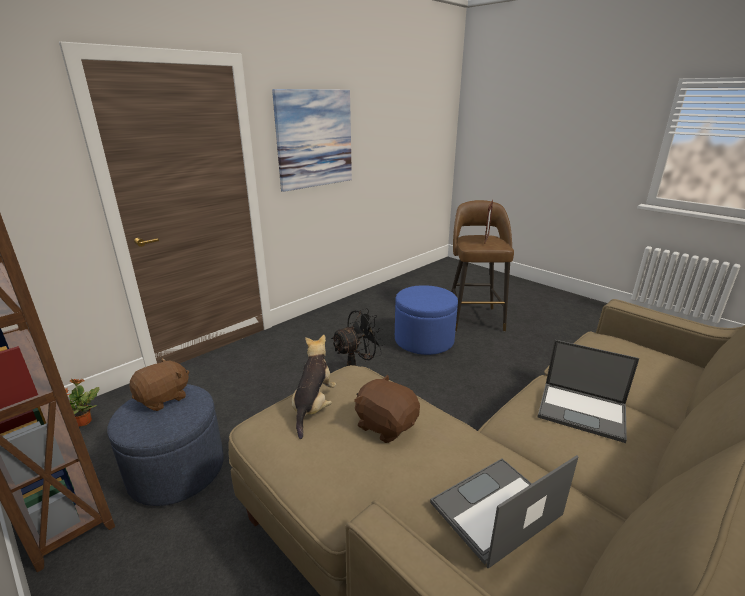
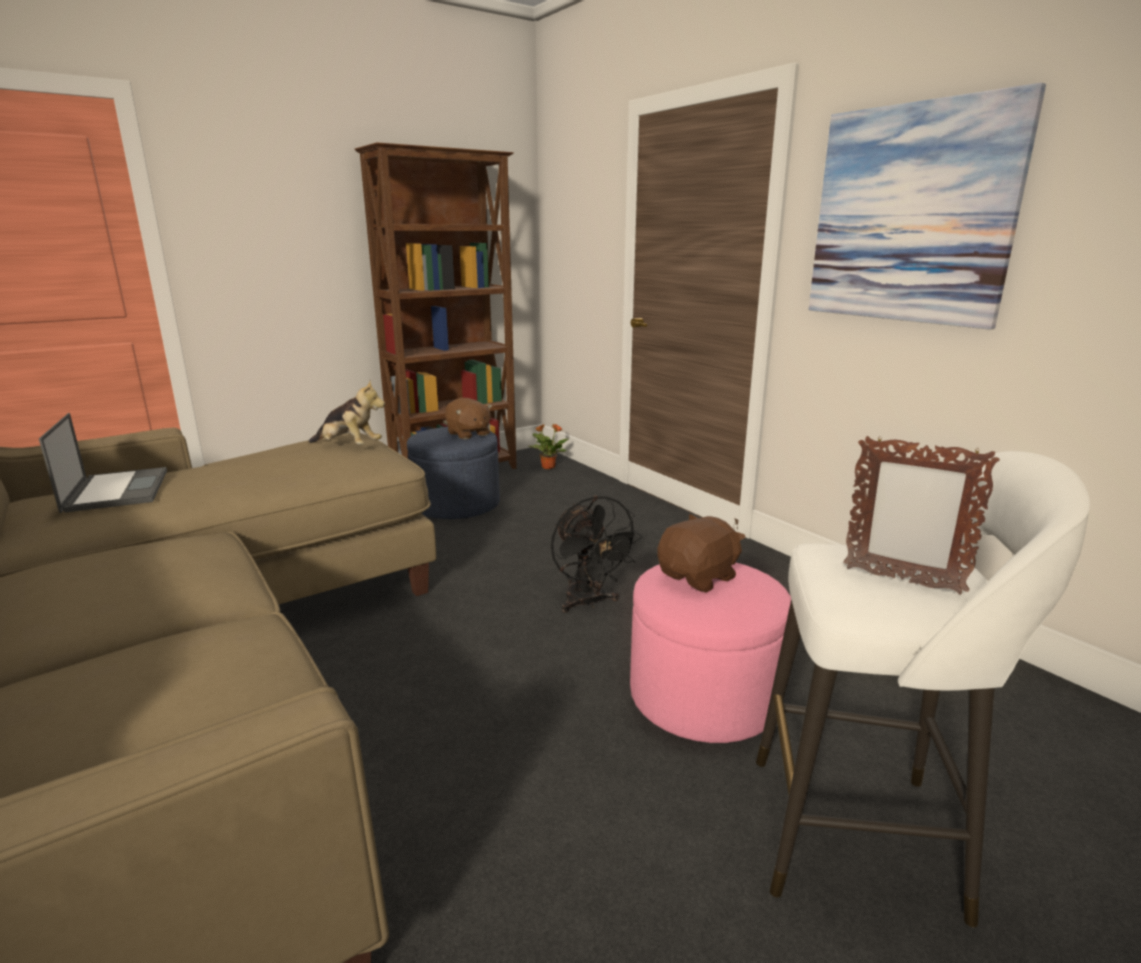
camera: 100 degrees right, 5 degrees down
brown plush toy [354,375,420,443] -> brown plush toy moved to [657,514,745,593]
blue ottoman [395,285,458,355] -> pink ottoman [630,563,791,743]
brown stool [451,200,514,331] -> white stool [756,451,1090,927]
laptop [538,340,639,443] -> none

